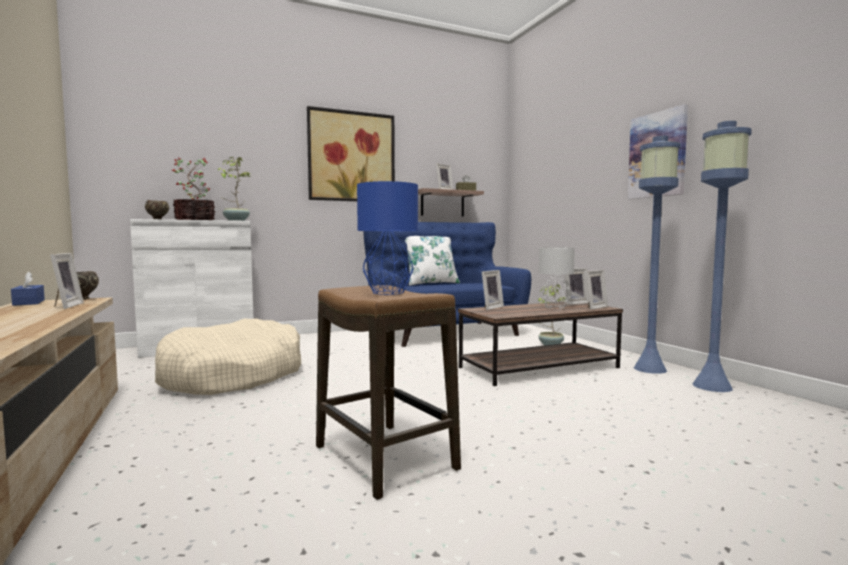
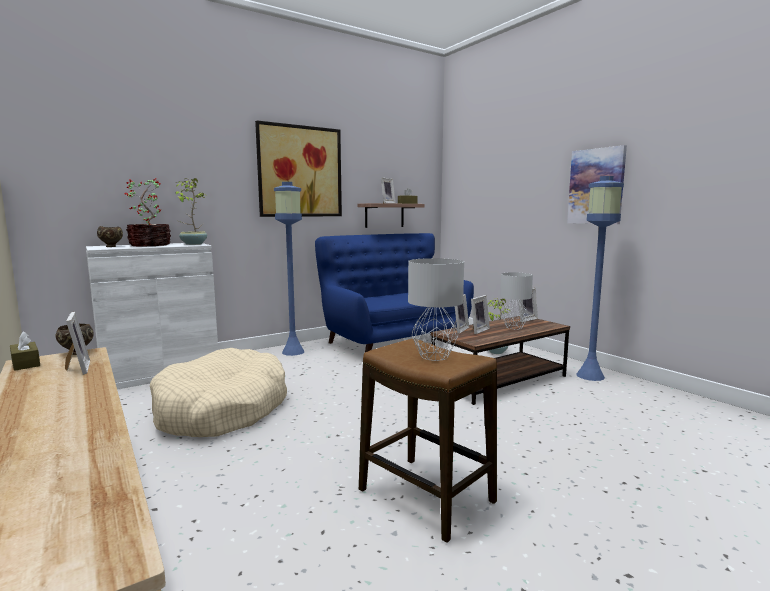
camera: 10 degrees left, 5 degrees up
blue tissue box [11,271,45,306] -> brown tissue box [10,331,40,371]
blue table lamp [357,181,418,295] -> grey table lamp [408,258,464,361]
white pillow [405,236,460,286] -> none
picture frame [586,270,608,310] -> picture frame moved to [471,295,490,334]
blue floor lamp [692,121,752,392] -> blue floor lamp moved to [274,182,305,356]

